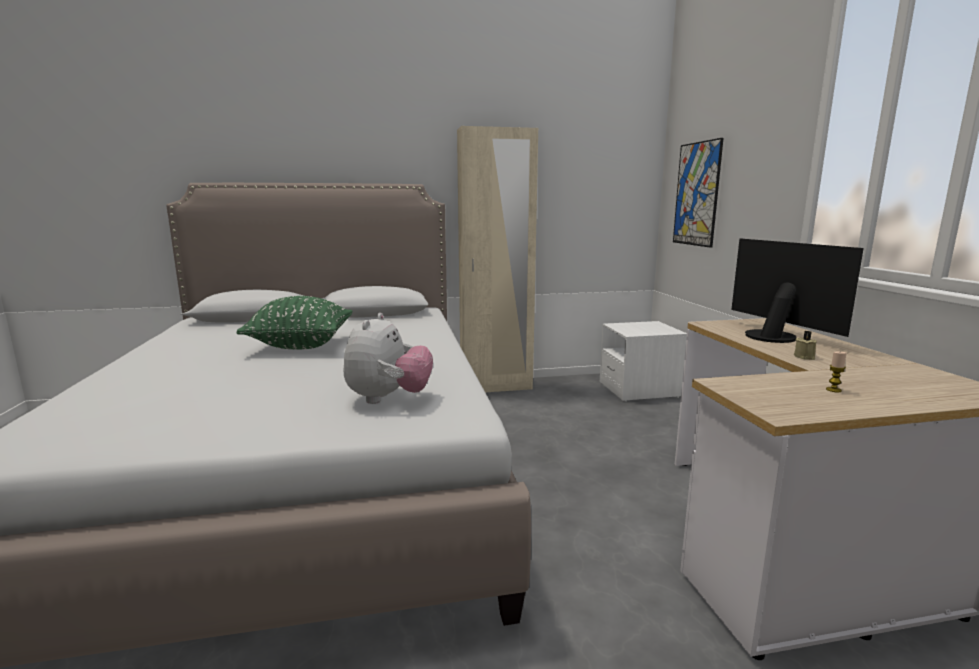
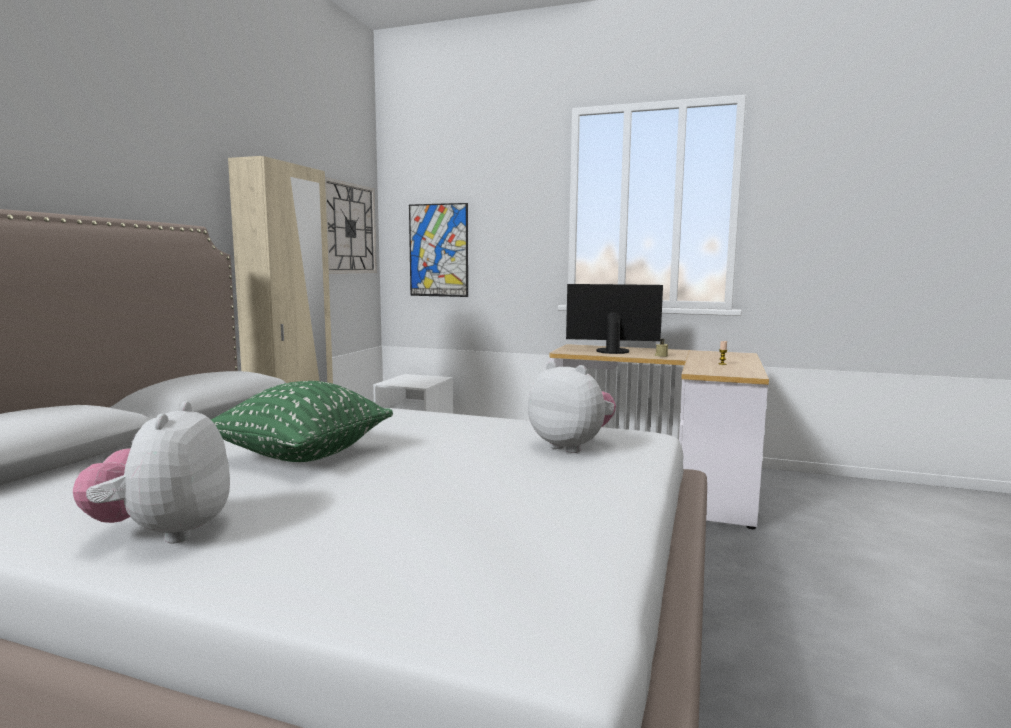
camera: 60 degrees left, 5 degrees down
none -> plush toy [73,401,230,544]
none -> wall clock [325,177,377,274]

